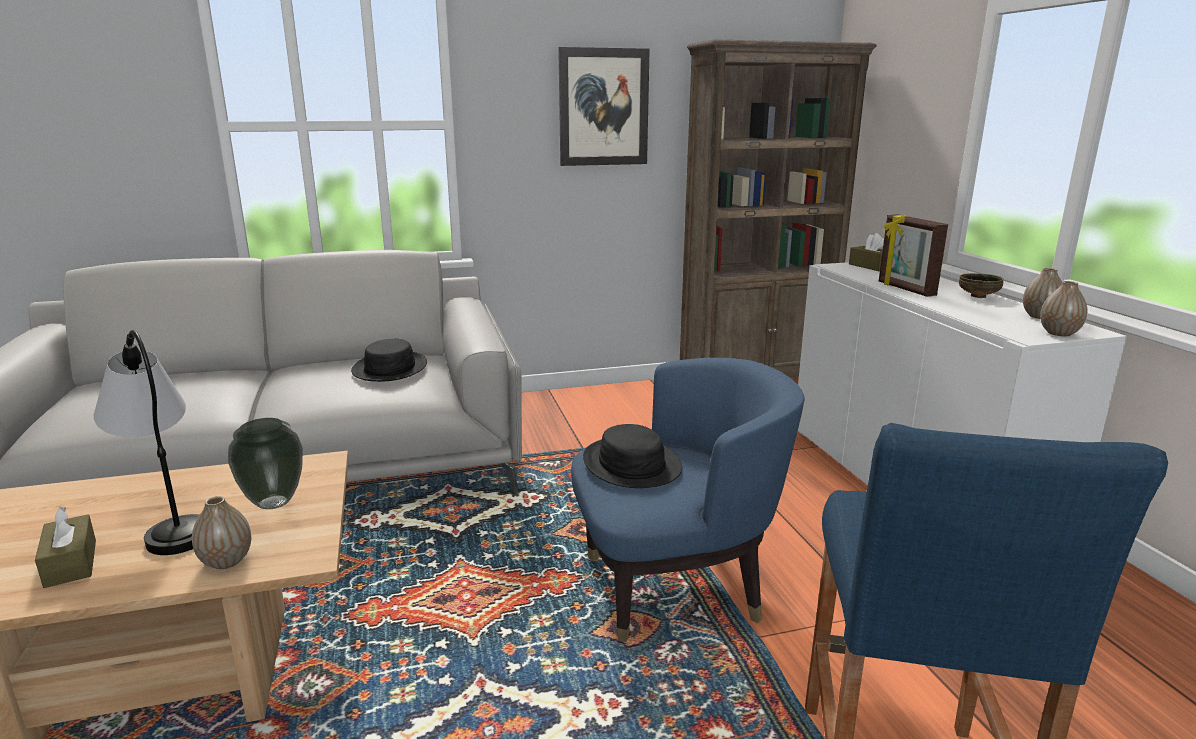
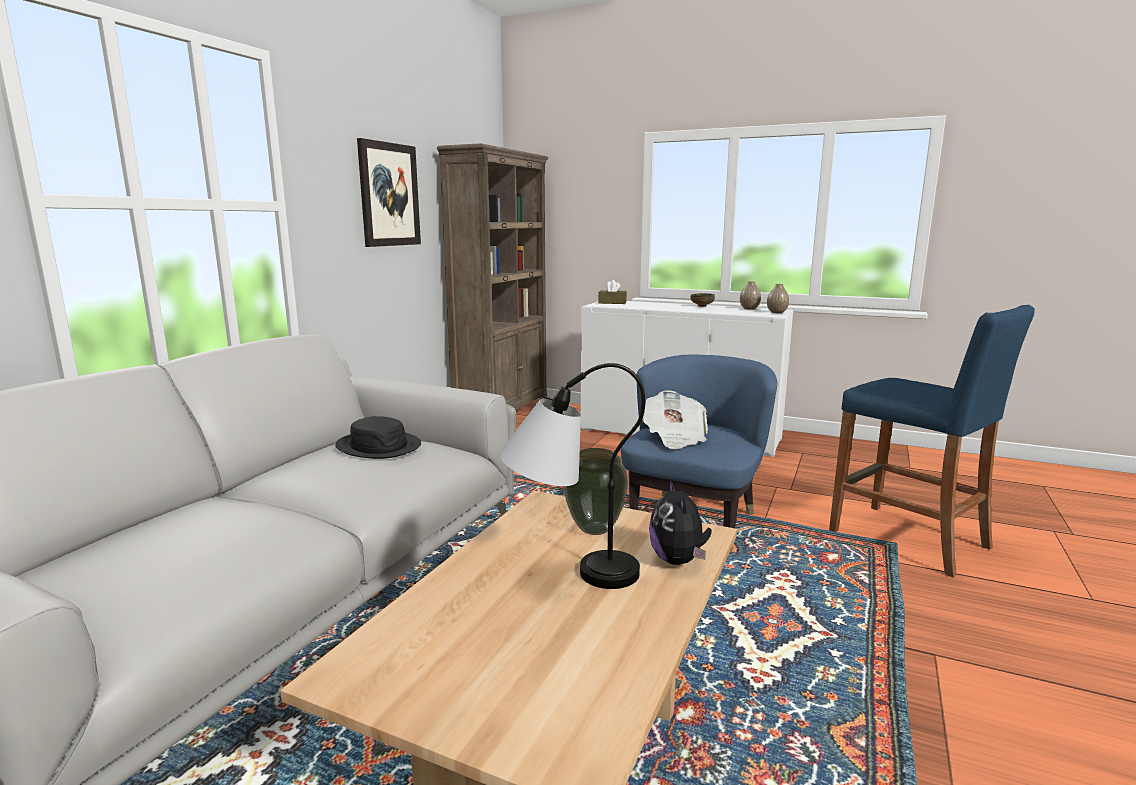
camera: 50 degrees left, 5 degrees down
brown tissue box [35,507,96,588] -> none
vase [192,496,251,569] -> plush toy [649,478,712,565]
black hat [583,424,682,488] -> newspaper [642,390,708,449]
picture frame [879,214,948,297] -> none

